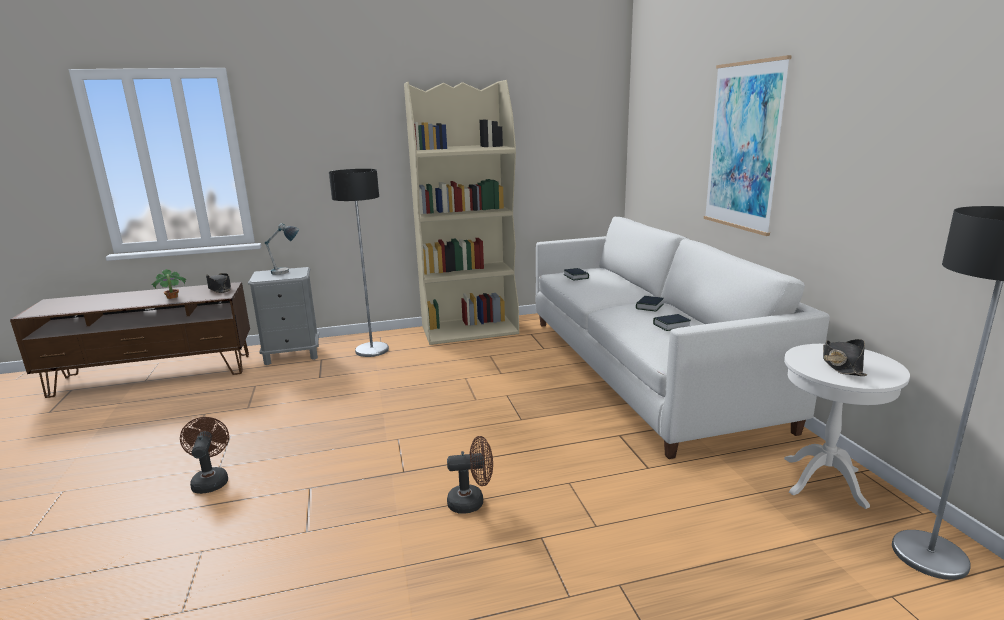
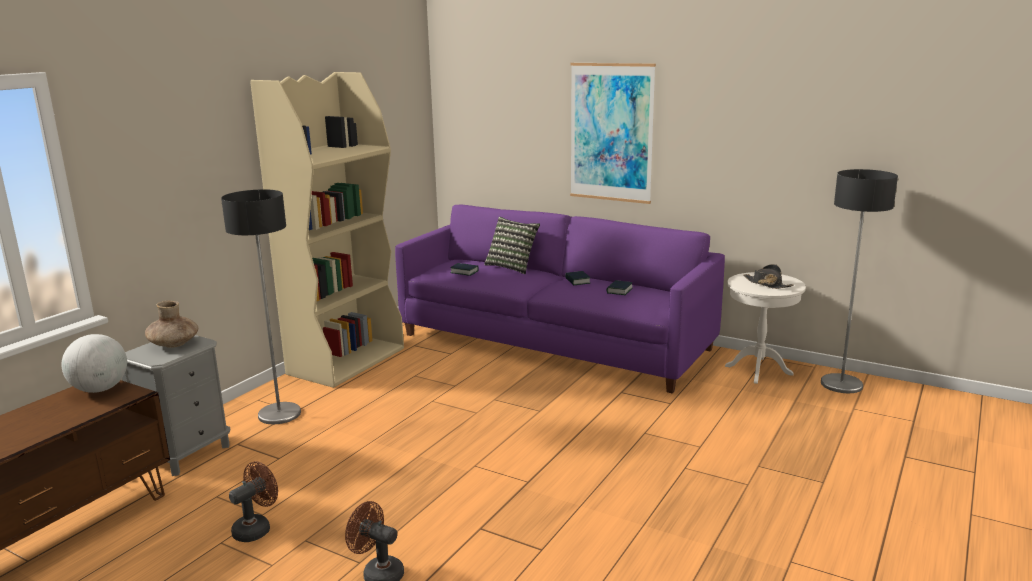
camera: 45 degrees left, 0 degrees up
potted plant [152,269,187,299] -> none
black hat [206,273,231,293] -> globe [62,334,127,393]
table lamp [265,223,299,275] -> brown vase [145,301,198,348]
brown fan [447,436,493,514] -> brown fan moved to [229,461,278,542]
white sofa [536,217,830,459] -> purple sofa [395,204,725,393]
none -> pillow [484,217,540,274]

